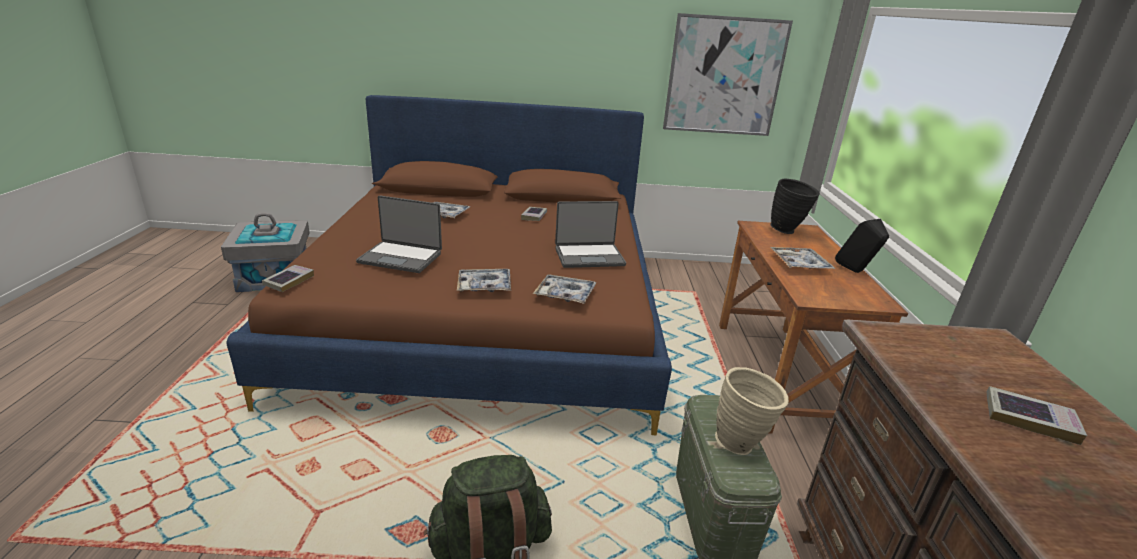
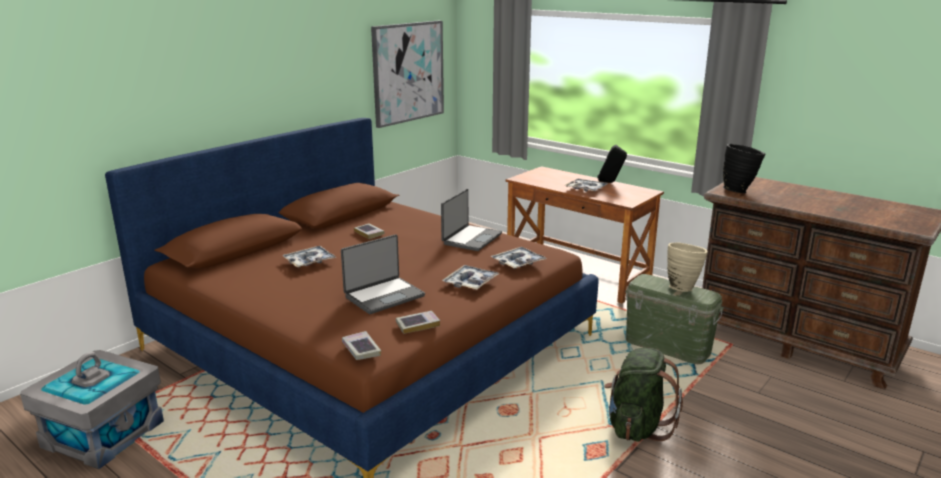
camera: 50 degrees left, 5 degrees down
black vase [770,179,820,234] -> black vase moved to [723,144,765,193]
book [987,386,1087,445] -> book moved to [396,311,440,334]

